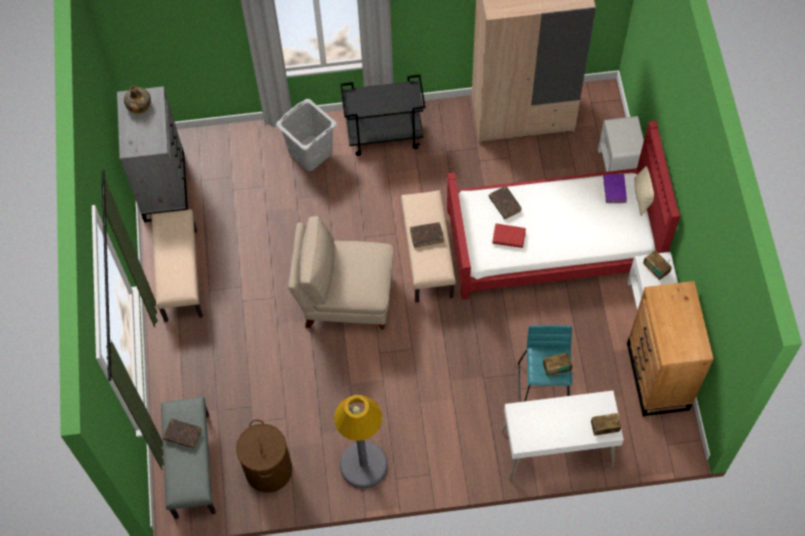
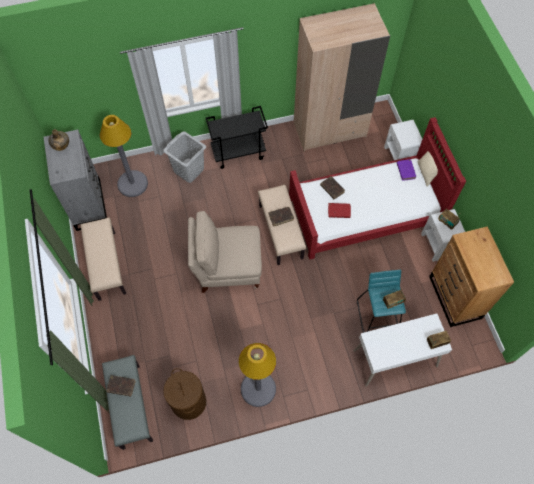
camera: 10 degrees left, 0 degrees up
none -> grey floor lamp [100,115,148,197]

